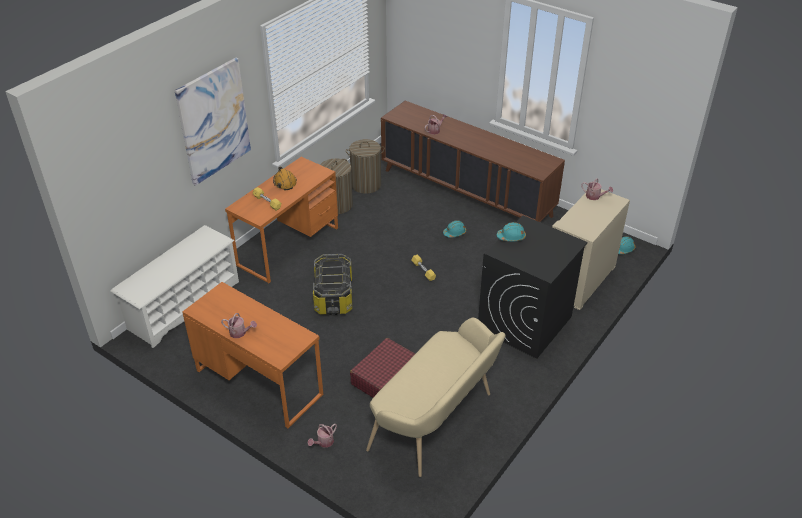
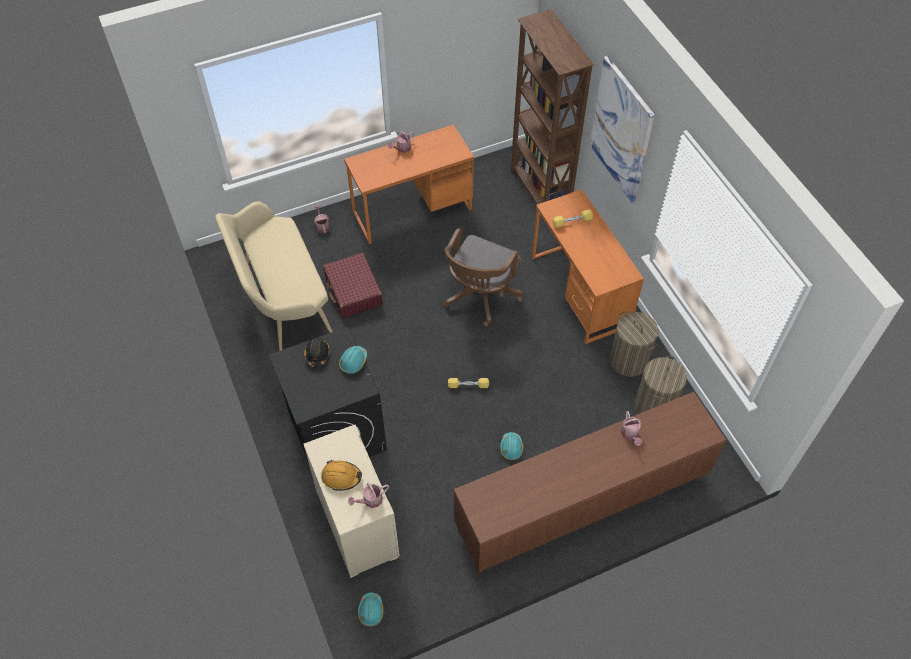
camera: 120 degrees right, 15 degrees up
white shoe rack [110,225,239,348] -> brown bookcase [511,9,594,221]
orange hard hat [273,167,297,190] -> orange hard hat moved to [321,460,362,491]
storage box [313,254,352,315] -> brown office chair [444,228,523,327]
none -> black hard hat [304,338,330,368]

